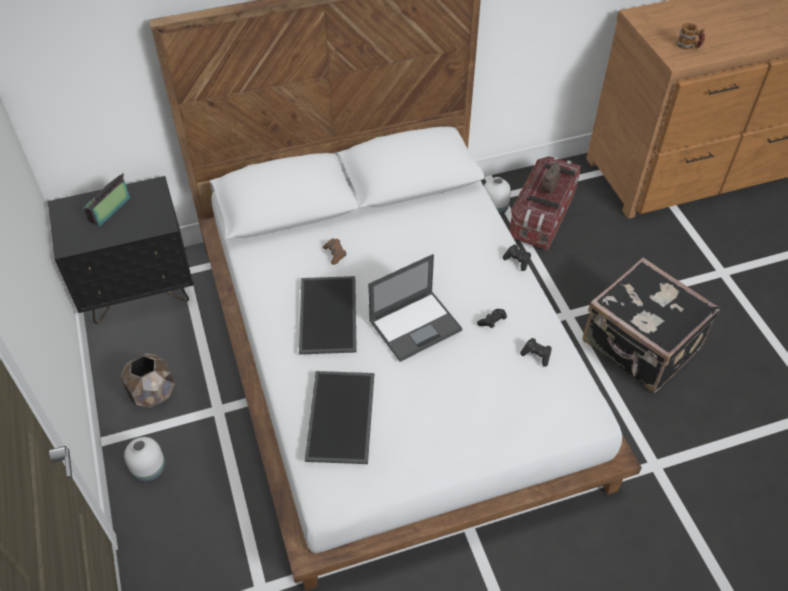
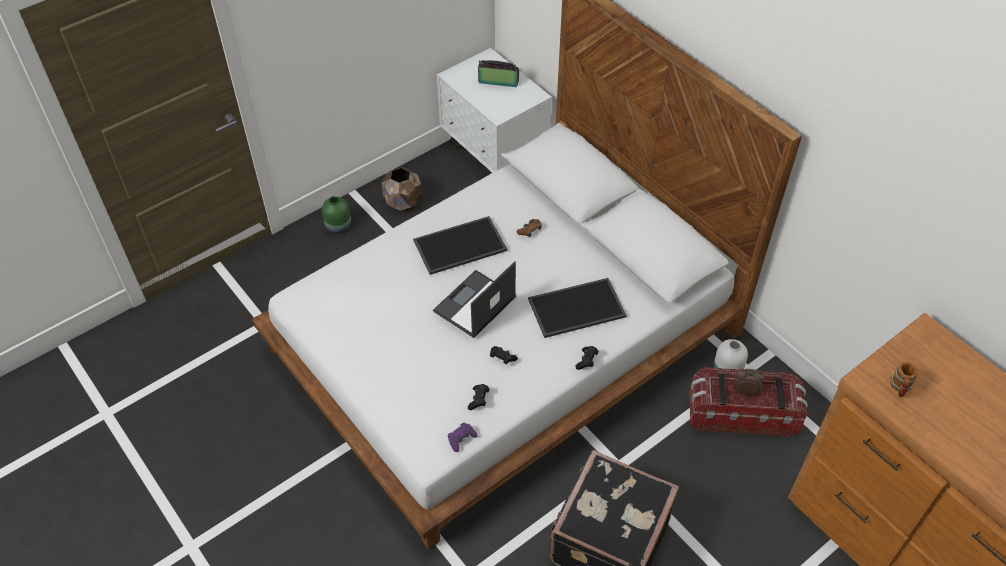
camera: 70 degrees right, 0 degrees up
black nightstand [48,176,193,324] -> white nightstand [437,48,552,173]
white vase [124,437,165,482] -> green vase [322,196,351,234]
tray [305,371,374,464] -> tray moved to [528,278,627,338]
laptop [368,254,463,362] -> laptop turned 90 degrees clockwise [433,261,516,338]
none -> purple game controller [448,423,478,452]

